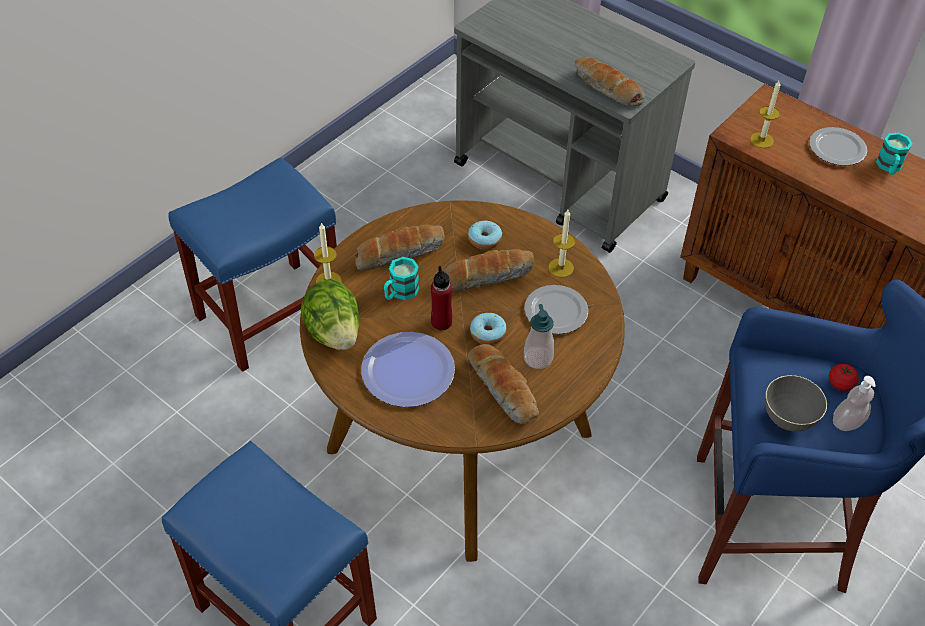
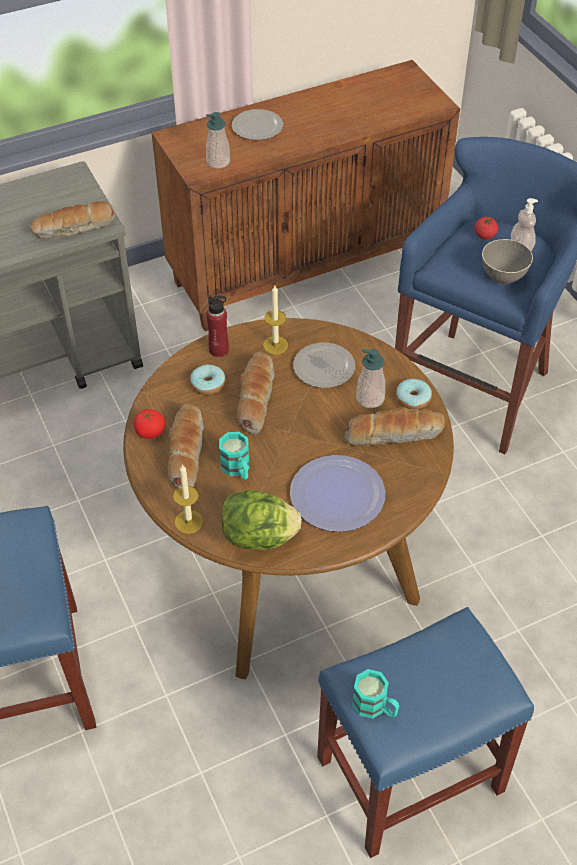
camera: 65 degrees left, 0 degrees up
red bottle [431,266,452,330] -> red bottle moved to [206,295,229,357]
donut [470,313,507,345] -> donut moved to [396,379,432,409]
candle [750,79,781,148] -> soap dispenser [206,112,230,169]
turquoise mug [876,133,913,175] -> turquoise mug moved to [352,669,399,719]
none -> tomato [134,409,165,439]

